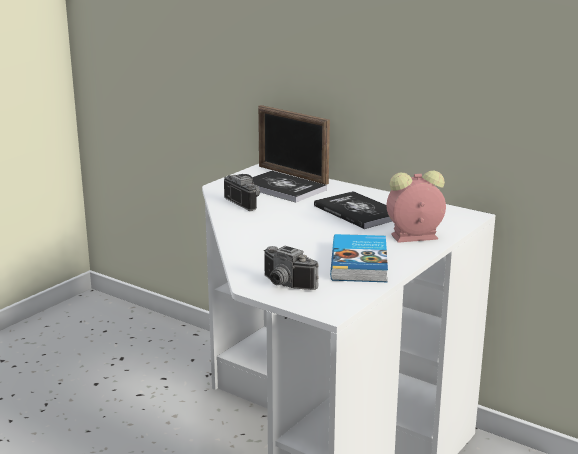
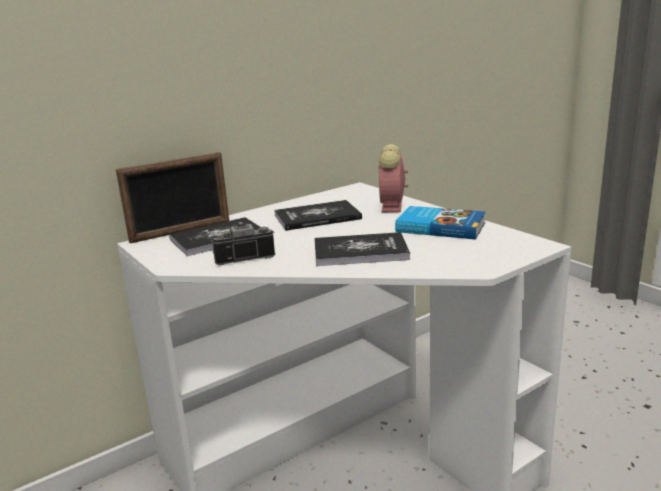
camera: 70 degrees left, 0 degrees up
camera [264,246,319,290] -> none
none -> book [314,232,410,266]

